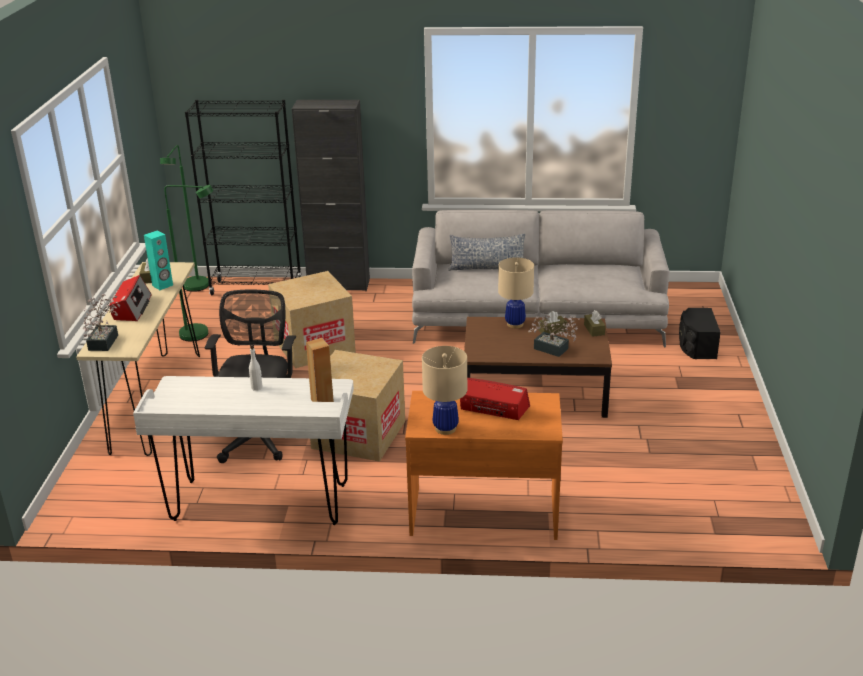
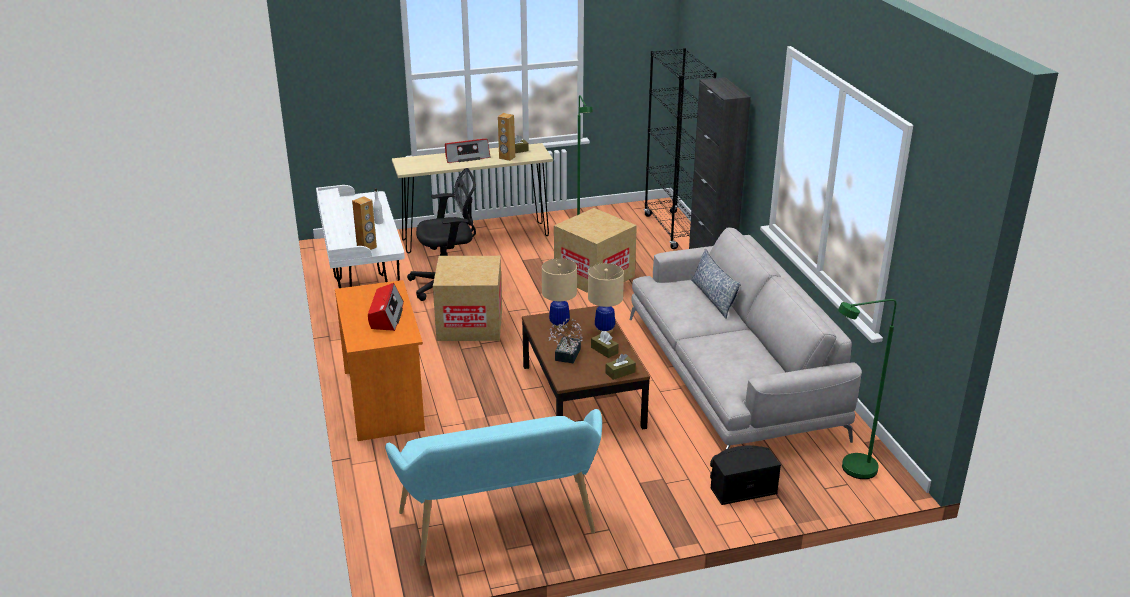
camera: 70 degrees right, 0 degrees up
potted plant [83,294,120,351] -> none
turquoise speaker [144,231,173,290] -> brown speaker [498,113,515,161]
green floor lamp [160,145,209,292] -> green floor lamp moved to [838,299,896,479]
beige table lamp [422,346,467,435] -> beige table lamp moved to [542,258,577,329]
none -> turquoise bench [385,409,602,566]

